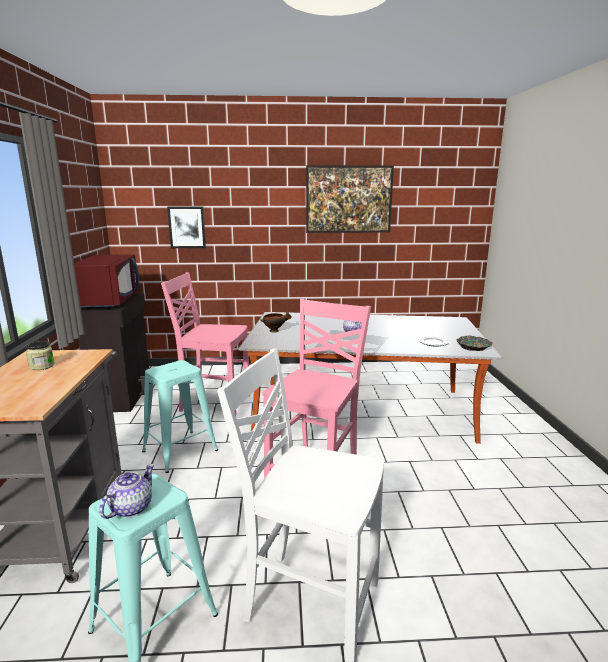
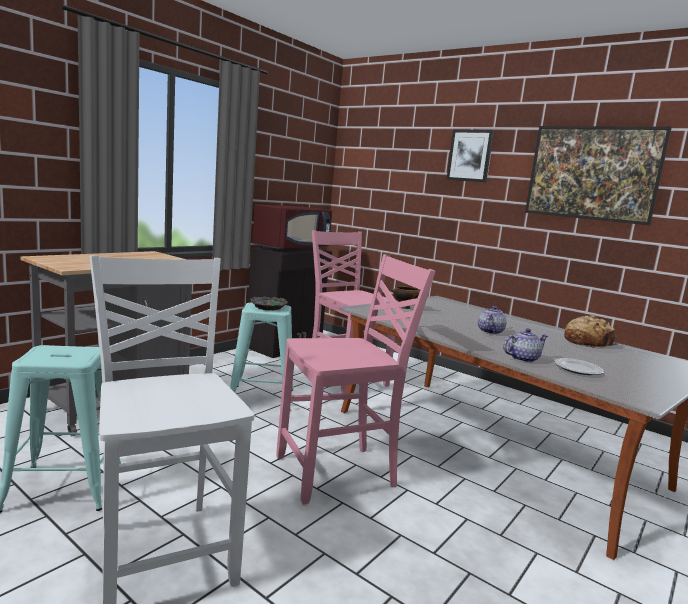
camera: 40 degrees right, 5 degrees down
jar [26,341,55,370] -> none
teapot [99,464,154,519] -> teapot moved to [503,328,548,363]
picture [167,207,206,248] -> picture moved to [447,130,494,182]
bowl [456,335,492,351] -> bowl moved to [250,297,288,310]
none -> bread [564,315,621,348]

